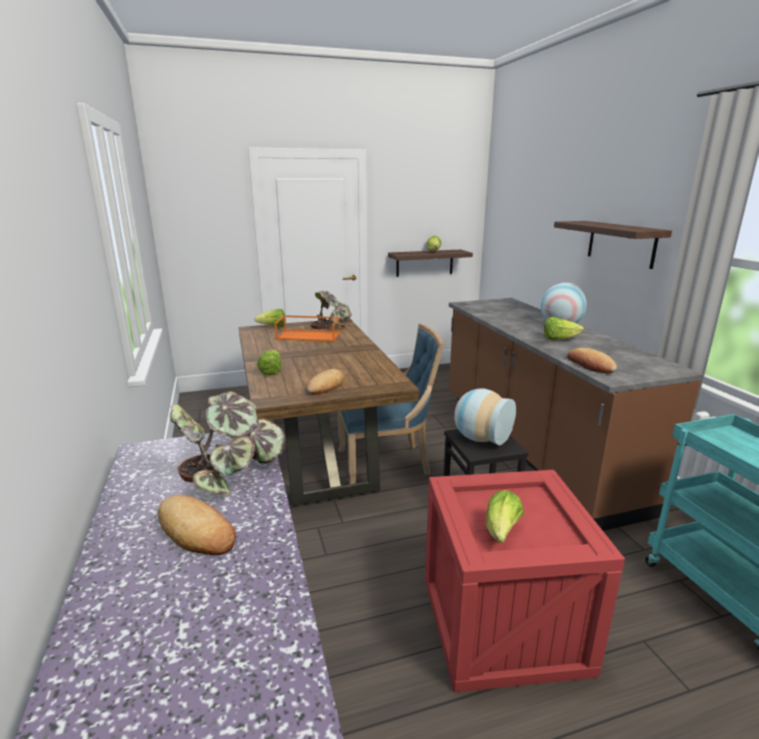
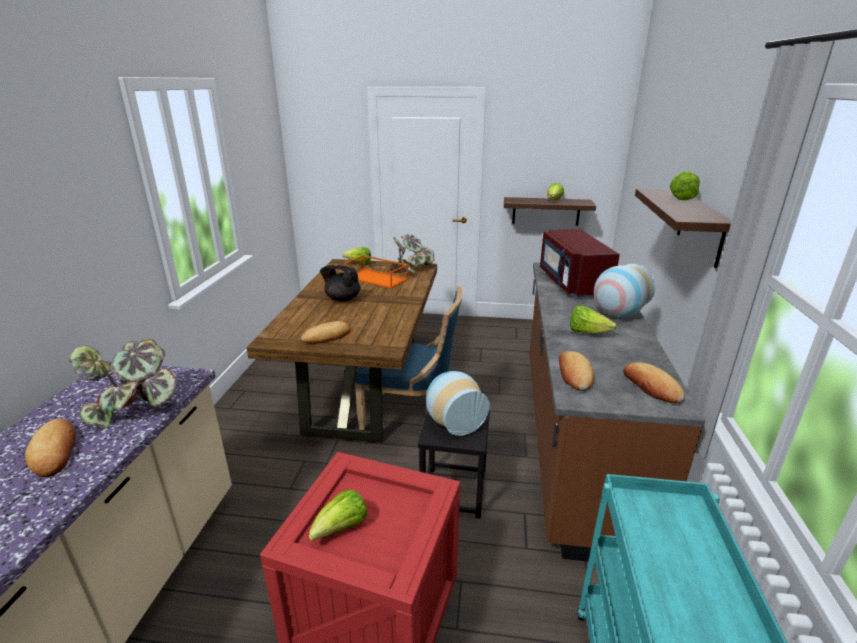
camera: 25 degrees right, 5 degrees up
lettuce [257,350,282,376] -> lettuce moved to [670,171,700,200]
none -> black teapot [320,265,361,302]
none -> red microwave [540,229,620,297]
none -> bread [624,362,685,403]

